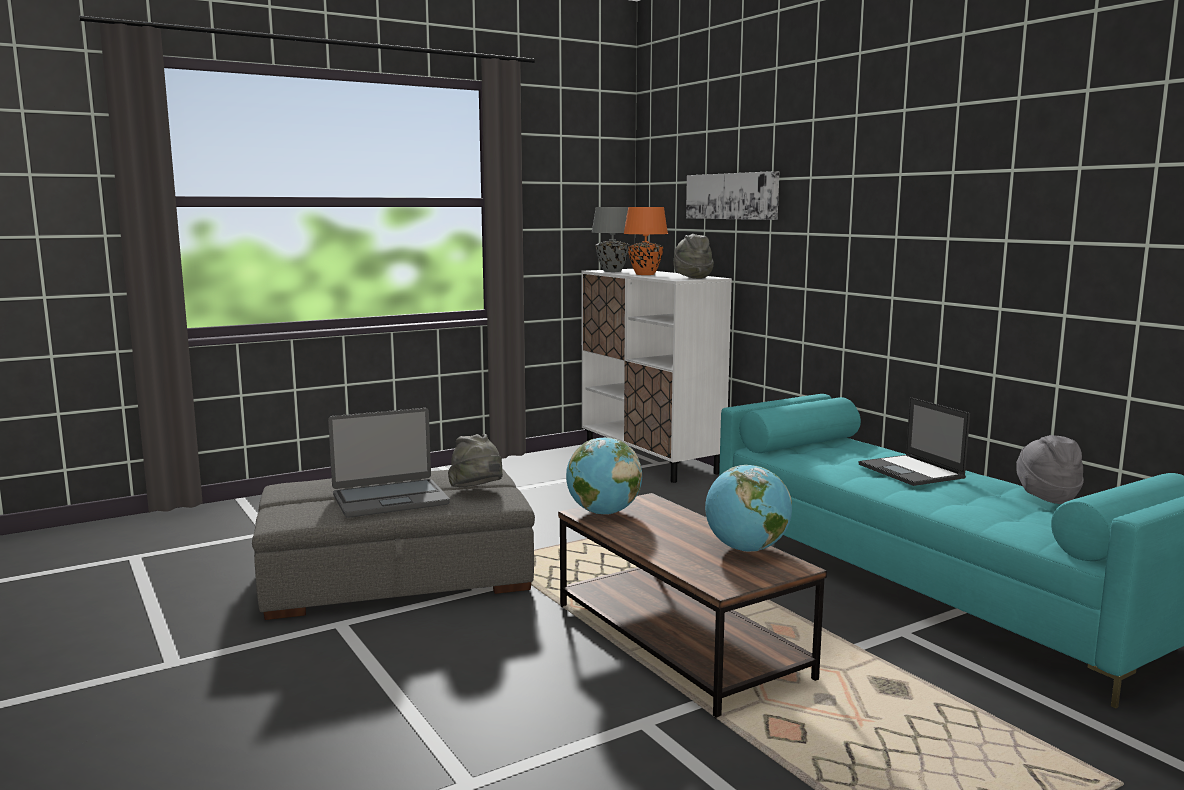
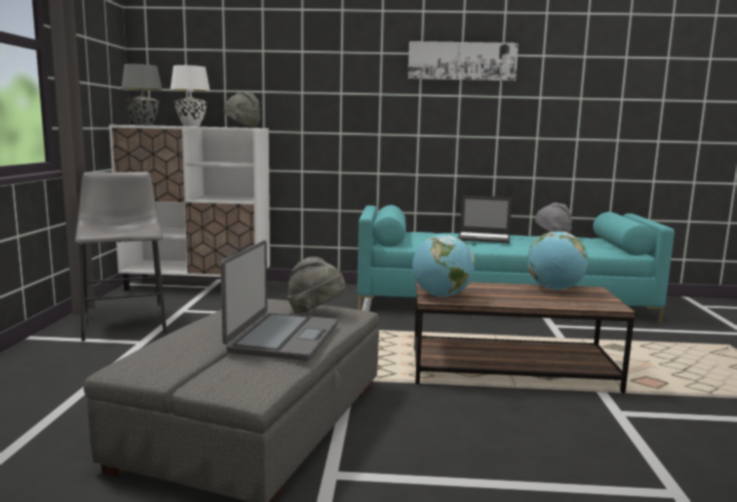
camera: 55 degrees left, 0 degrees up
orange table lamp [624,207,668,275] -> white table lamp [170,65,210,127]
picture [686,171,780,220] -> picture moved to [408,41,519,81]
none -> grey stool [75,172,167,341]

